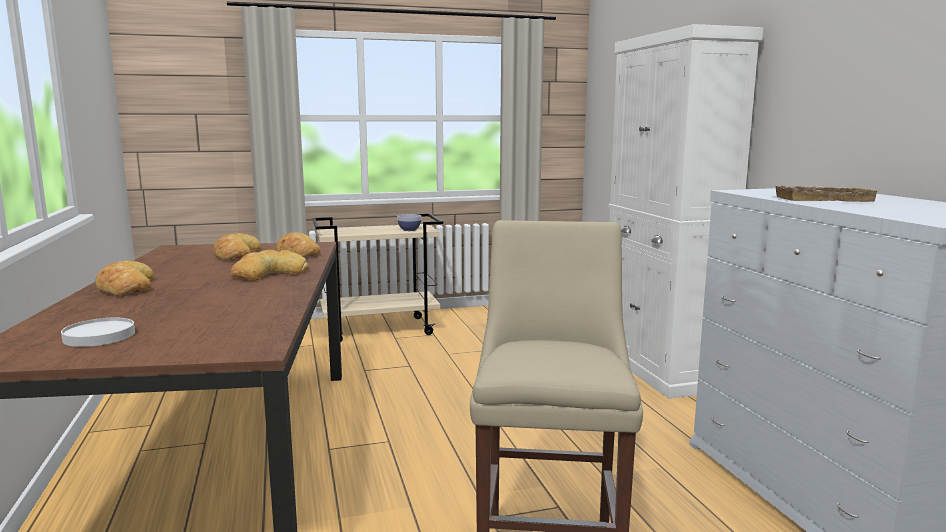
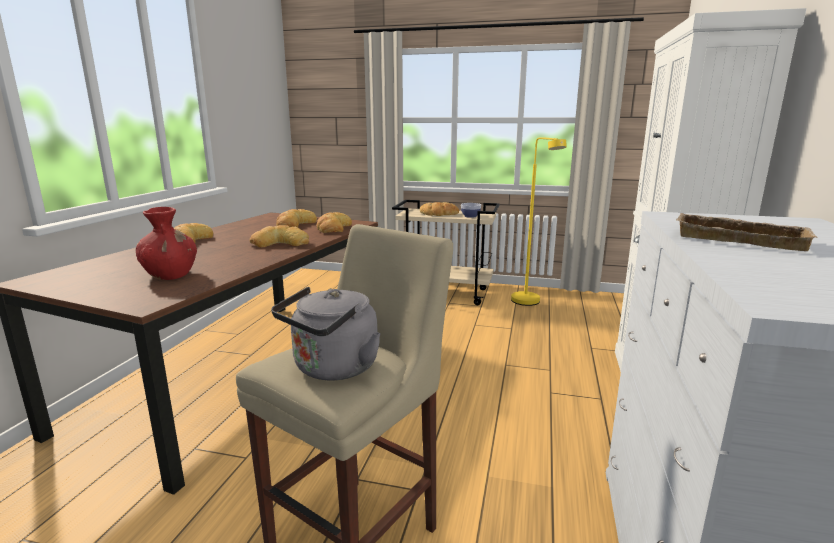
camera: 30 degrees right, 5 degrees up
white plate [61,318,135,347] -> none
none -> red vase [136,207,197,280]
none -> grey kettle [271,287,381,381]
none -> bread [420,202,459,216]
none -> yellow floor lamp [511,137,567,306]

